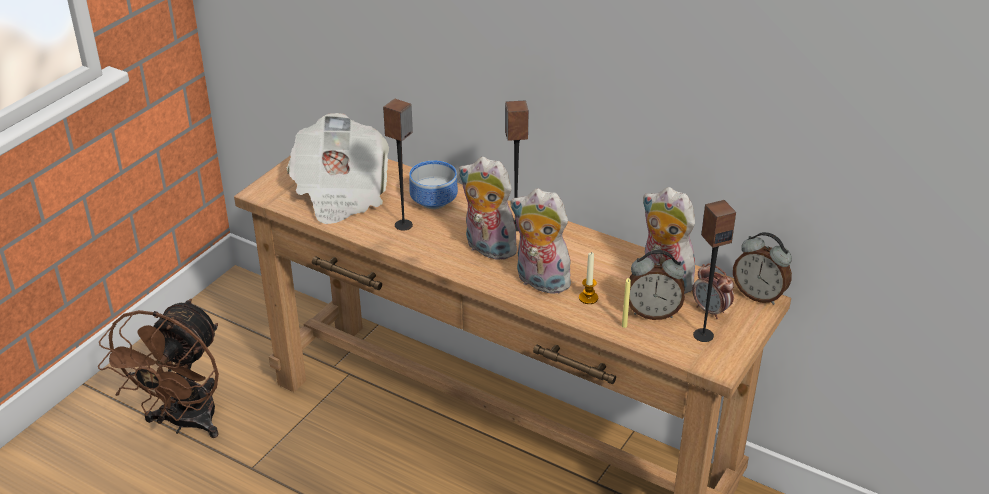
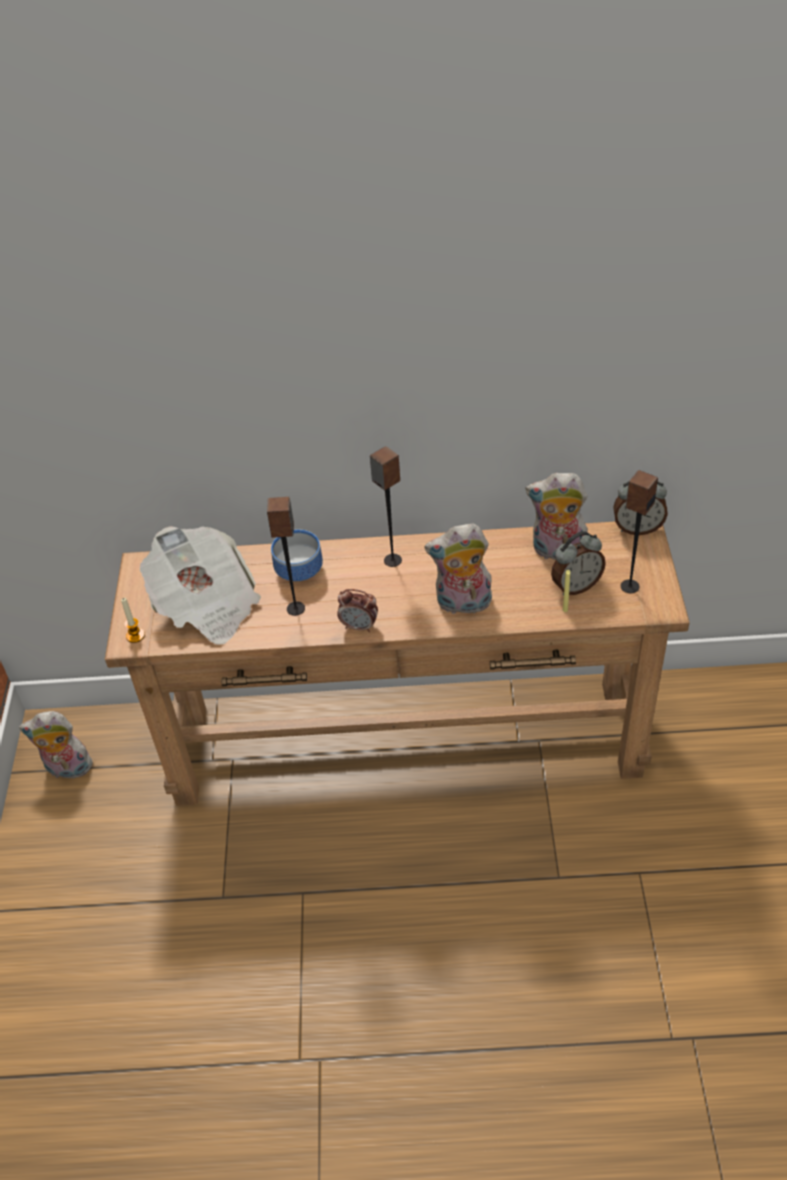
camera: 30 degrees left, 10 degrees up
brown fan [98,299,219,438] -> none
plush toy [459,157,517,261] -> plush toy moved to [19,711,95,779]
candle [579,253,598,304] -> candle moved to [121,598,145,643]
alarm clock [692,263,734,319] -> alarm clock moved to [337,589,378,632]

